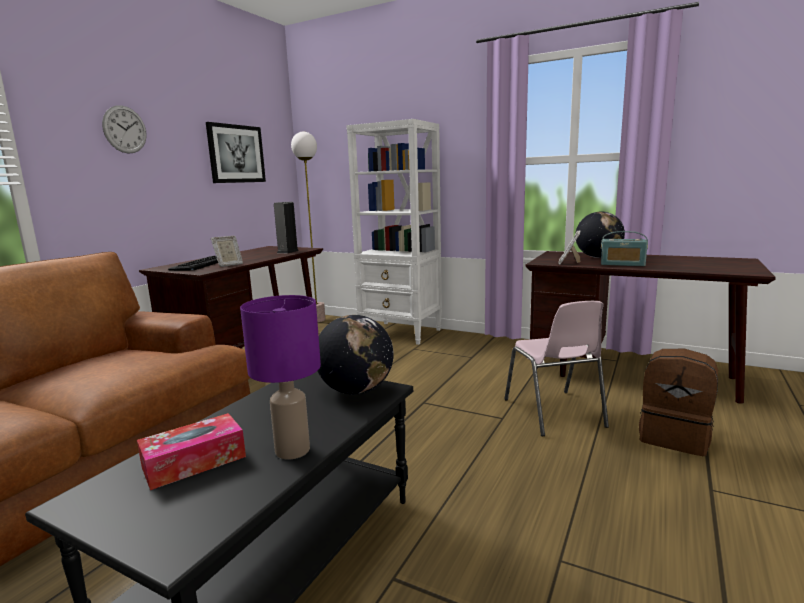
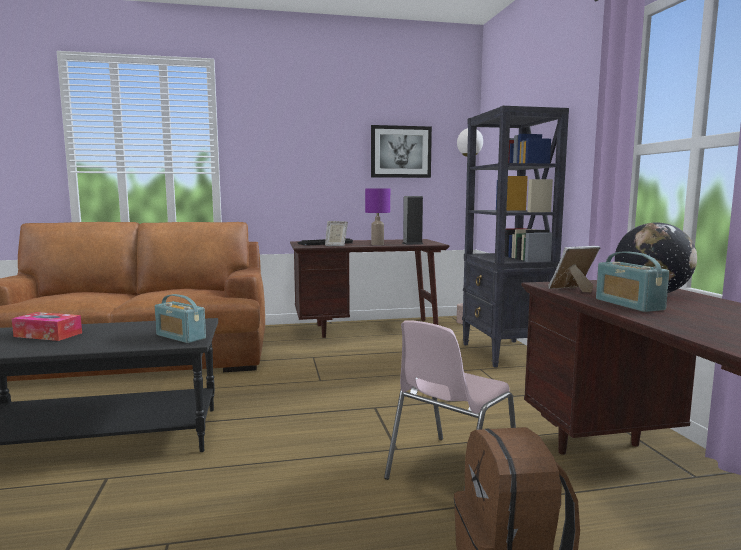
camera: 50 degrees right, 5 degrees down
wall clock [102,105,147,154] -> none
purple table lamp [240,295,321,460] -> purple table lamp moved to [365,188,390,245]
globe [317,315,394,394] -> radio [155,294,206,343]
white bookcase [346,119,442,345] -> black bookcase [462,106,569,368]

